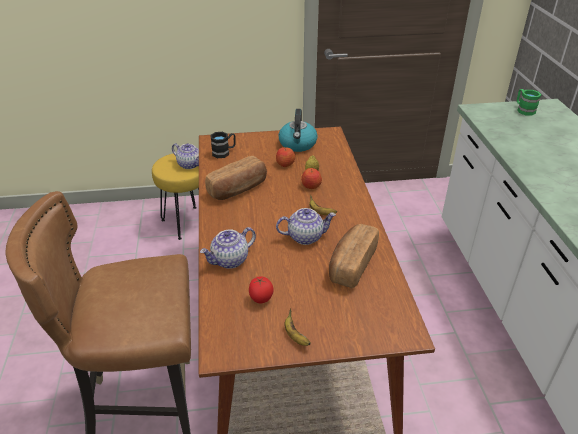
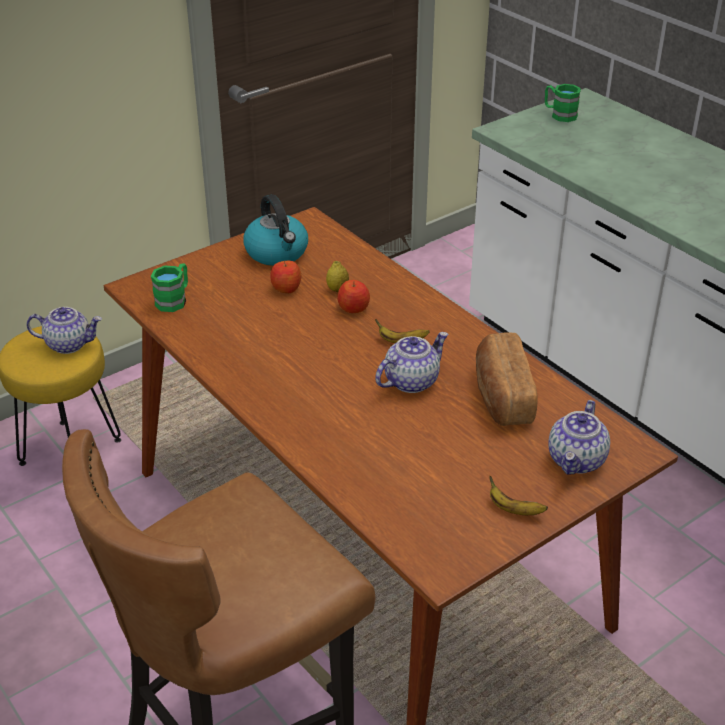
camera: 30 degrees left, 0 degrees up
teapot [200,227,256,269] -> teapot moved to [548,400,610,475]
bread [205,156,267,200] -> none
black mug [210,132,236,158] -> green mug [151,264,188,312]
tomato [249,276,273,303] -> none

